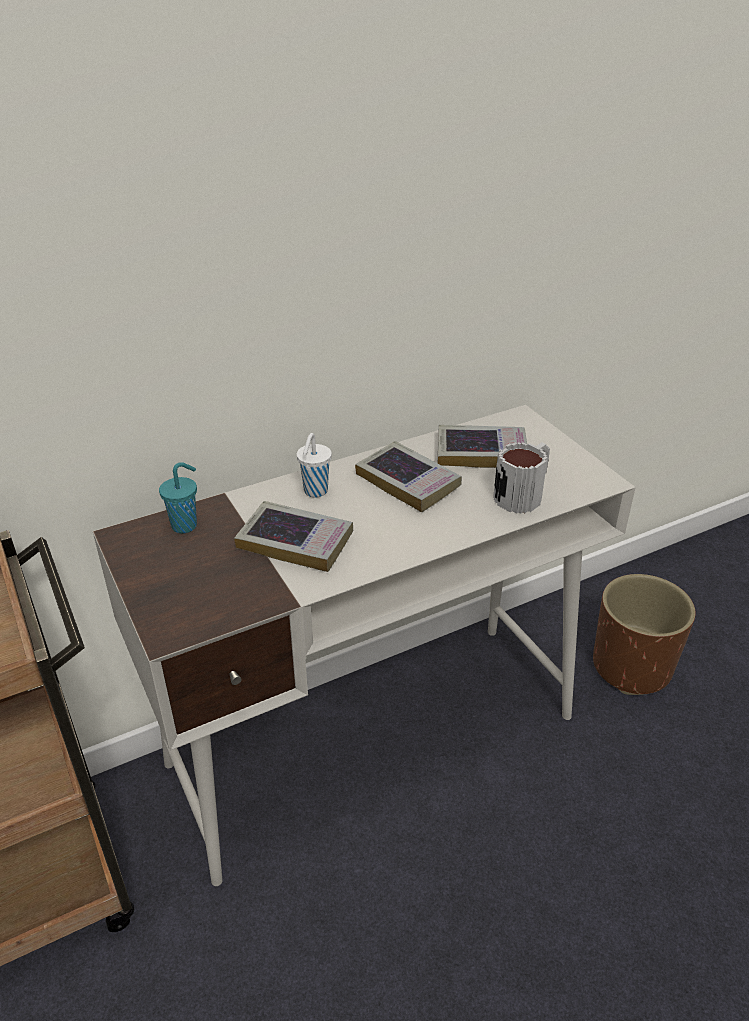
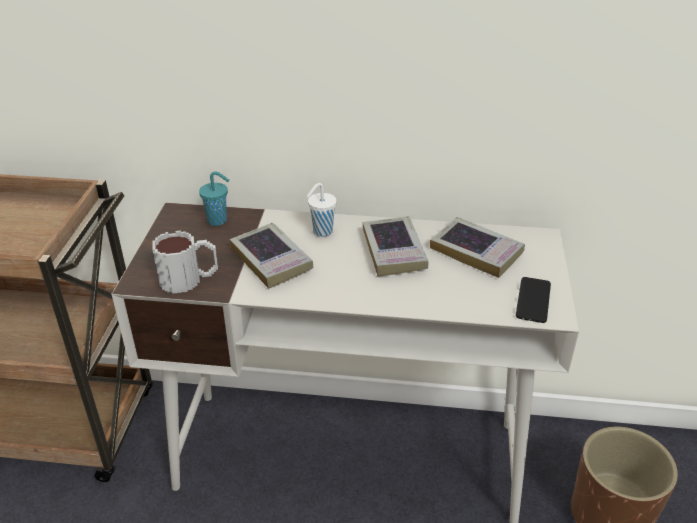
camera: 35 degrees right, 0 degrees up
mug [493,442,550,513] -> mug moved to [152,231,218,293]
none -> phone [516,277,551,323]

